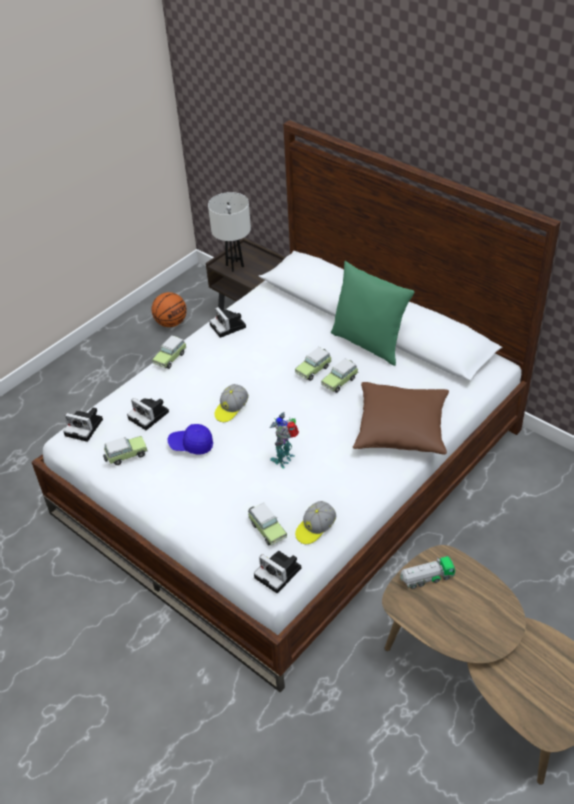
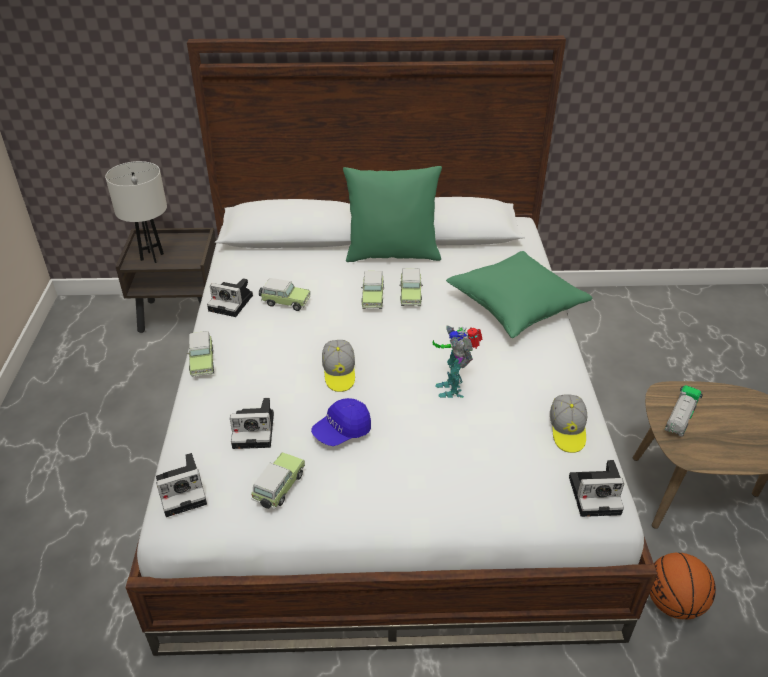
camera: 45 degrees left, 5 degrees down
basketball [152,292,187,327] -> basketball moved to [650,553,716,619]
toy car [248,503,287,546] -> toy car moved to [259,278,310,311]
brown pillow [353,382,449,455] -> green pillow [446,251,593,338]

